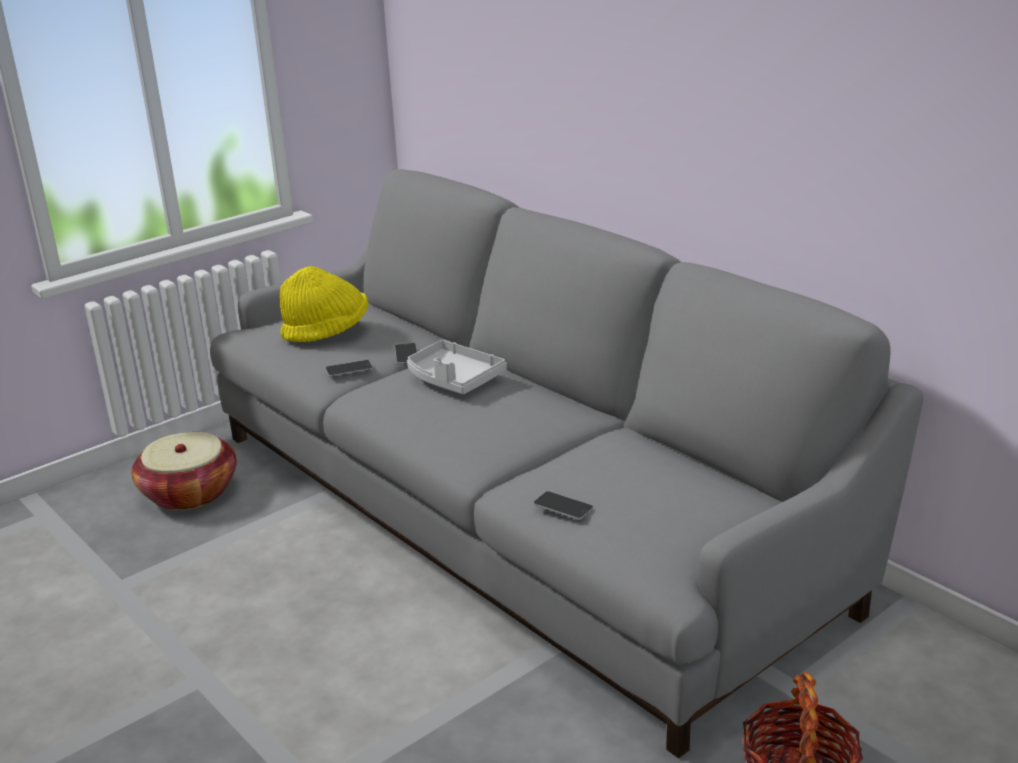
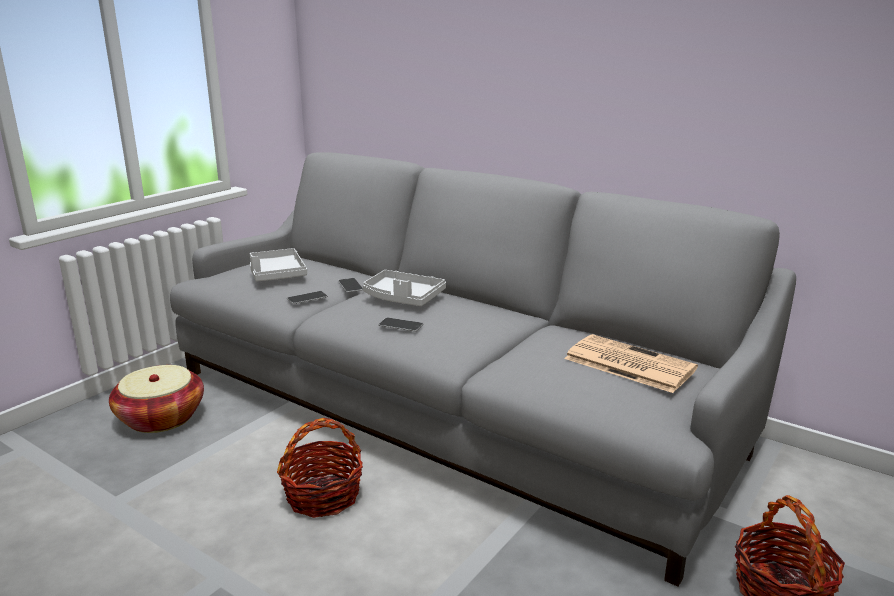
camera: 15 degrees left, 5 degrees down
yellow hat [280,266,368,342] -> grey tray [250,248,307,281]
phone [533,491,594,520] -> phone moved to [378,318,423,331]
none -> basket [277,418,363,518]
none -> newspaper [564,334,698,393]

